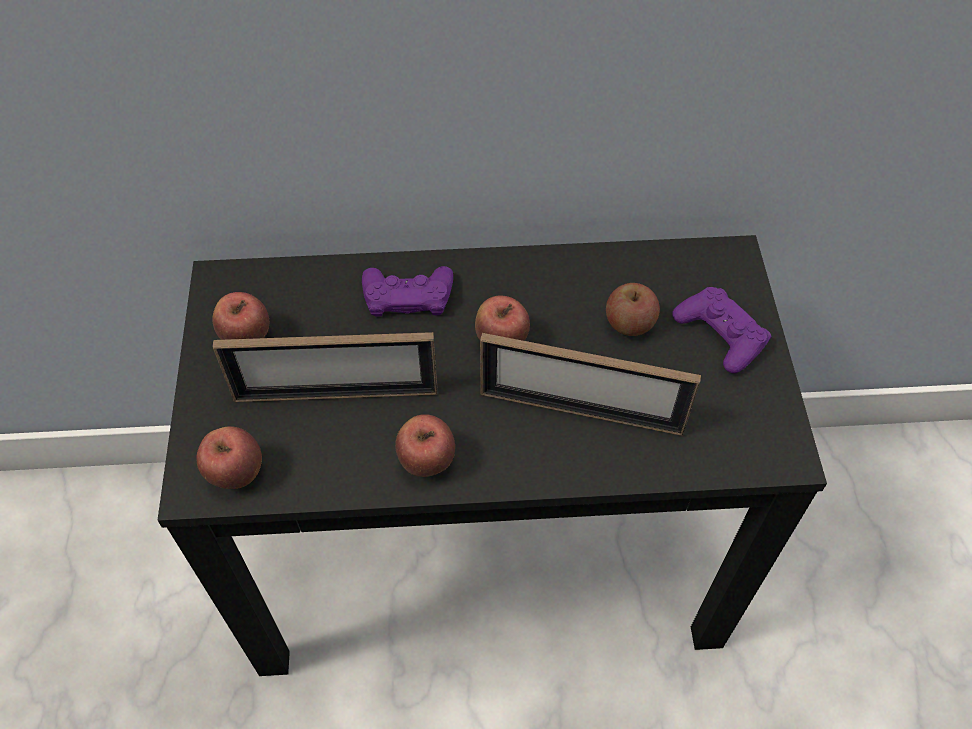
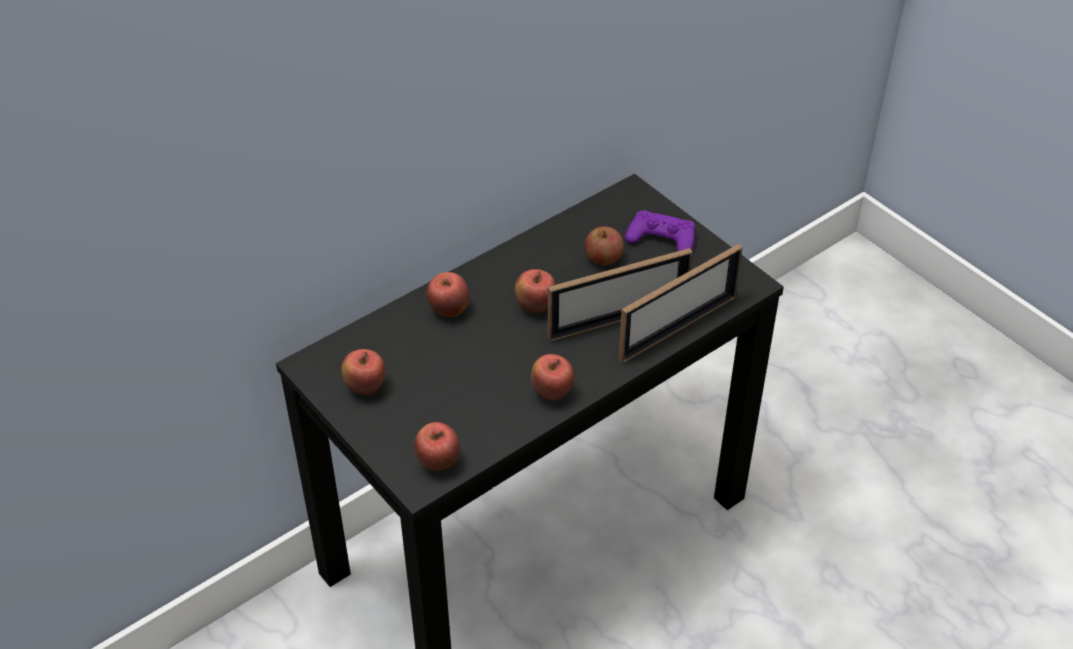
camera: 35 degrees left, 10 degrees down
picture frame [213,332,438,402] -> picture frame moved to [618,244,743,363]
purple game controller [362,266,453,317] -> apple [427,272,470,317]

